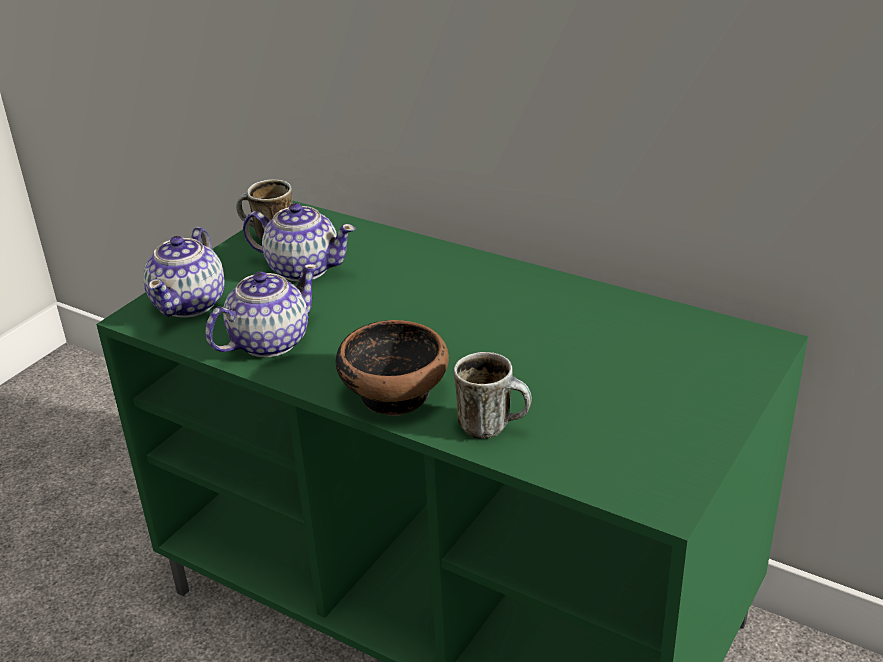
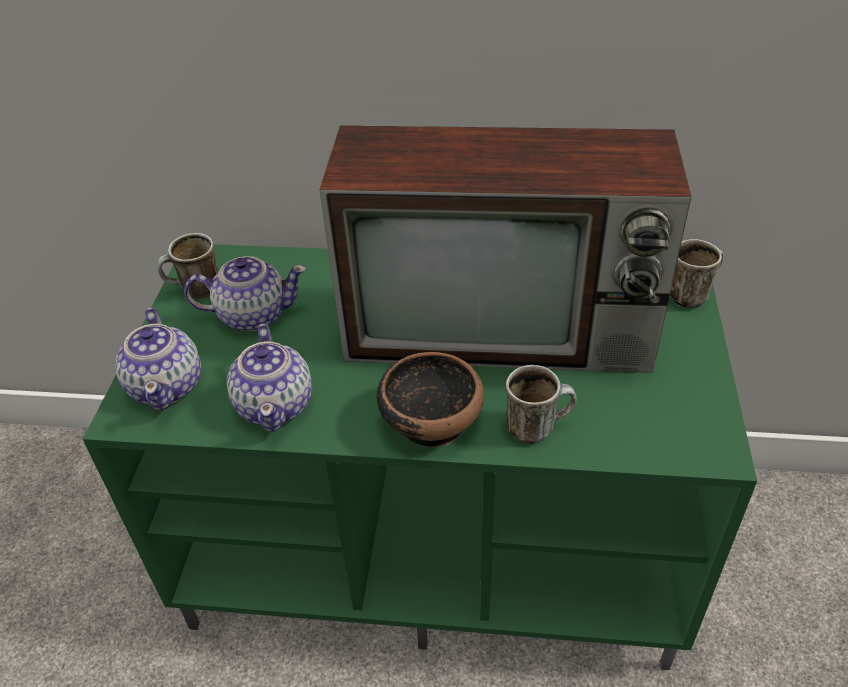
camera: 25 degrees left, 10 degrees up
teapot [205,264,318,357] -> teapot turned 150 degrees clockwise [227,324,312,432]
none -> television [319,125,691,373]
none -> mug [670,239,724,308]

